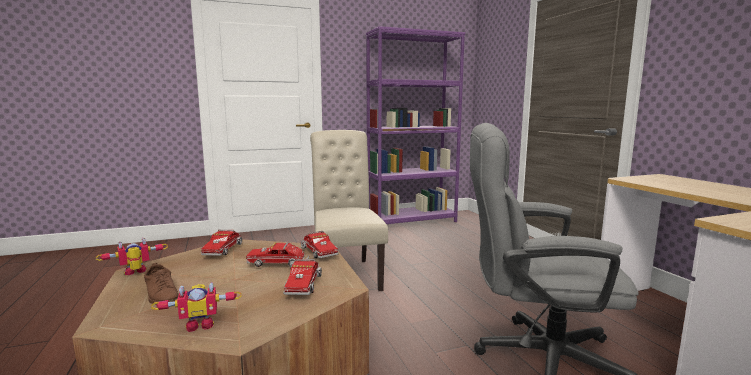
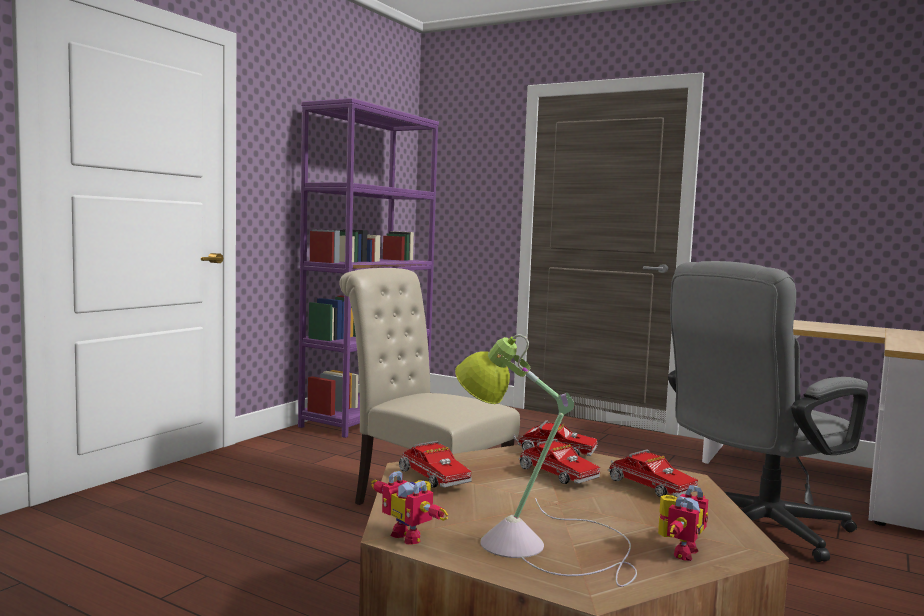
camera: 40 degrees left, 5 degrees down
toy robot [95,238,168,275] -> toy robot turned 60 degrees counterclockwise [371,471,448,545]
brown shoe [144,263,179,304] -> table lamp [455,334,637,587]
toy truck [246,242,309,267] -> toy truck turned 90 degrees counterclockwise [518,439,600,484]

